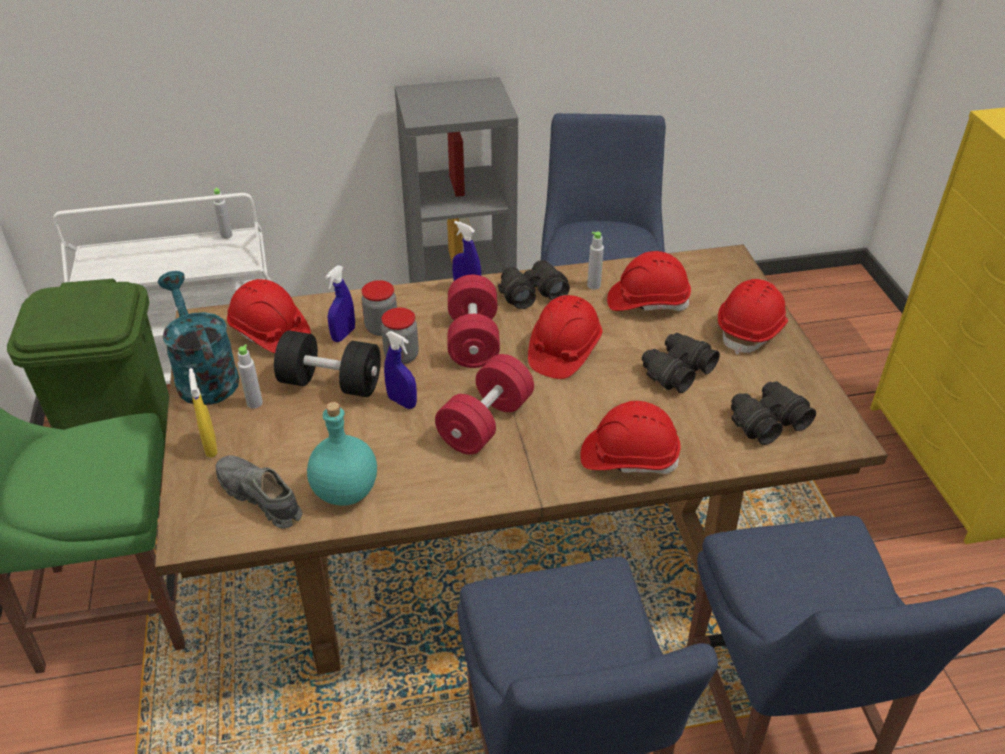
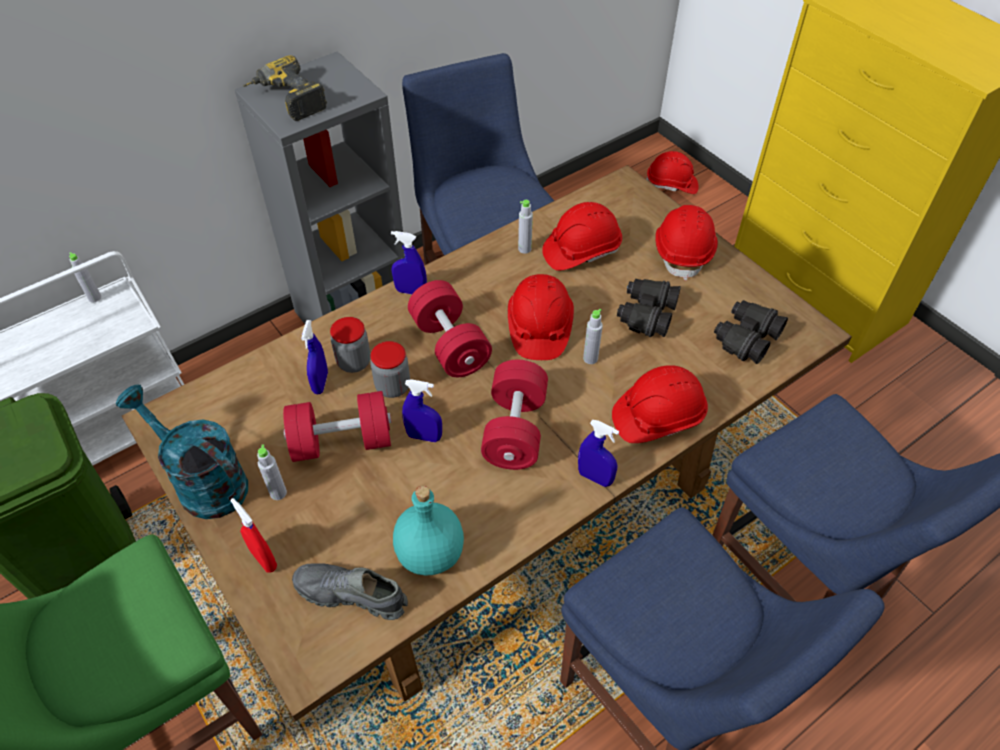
camera: 25 degrees left, 10 degrees up
yellow spray bottle [189,368,217,457] -> red spray bottle [230,498,277,573]
red hard hat [227,279,311,353] -> red hard hat moved to [646,151,698,194]
black dumbbell [274,331,381,397] -> red dumbbell [283,391,391,462]
black binoculars [498,260,570,309] -> none
none -> power drill [243,55,327,121]
none -> blue spray bottle [578,420,619,487]
none -> grey bottle [583,309,603,364]

